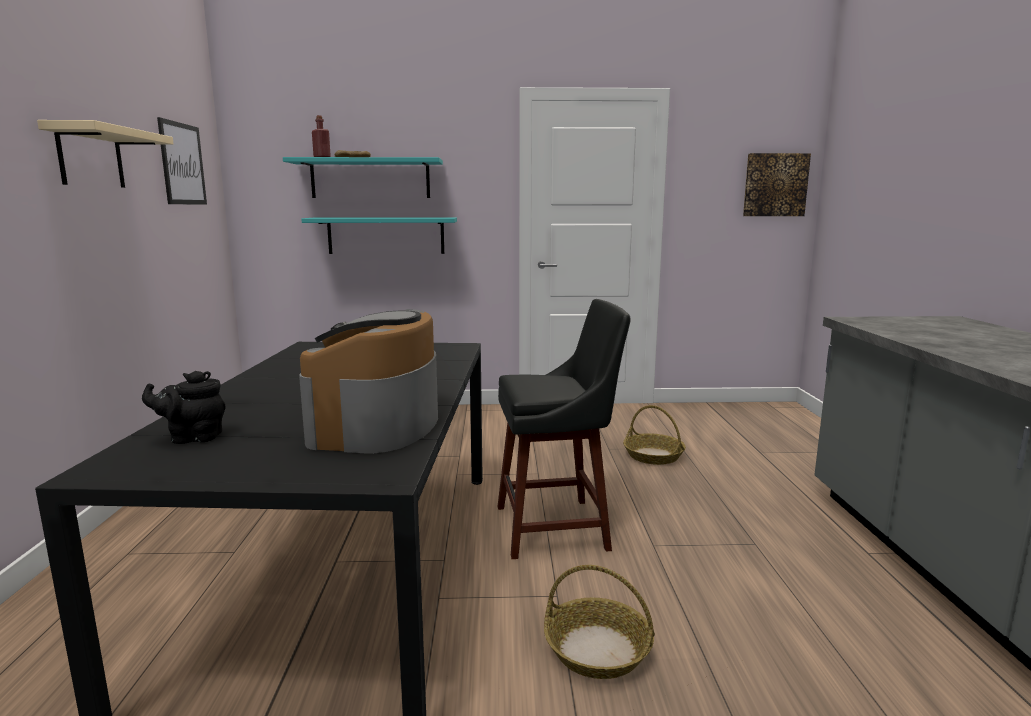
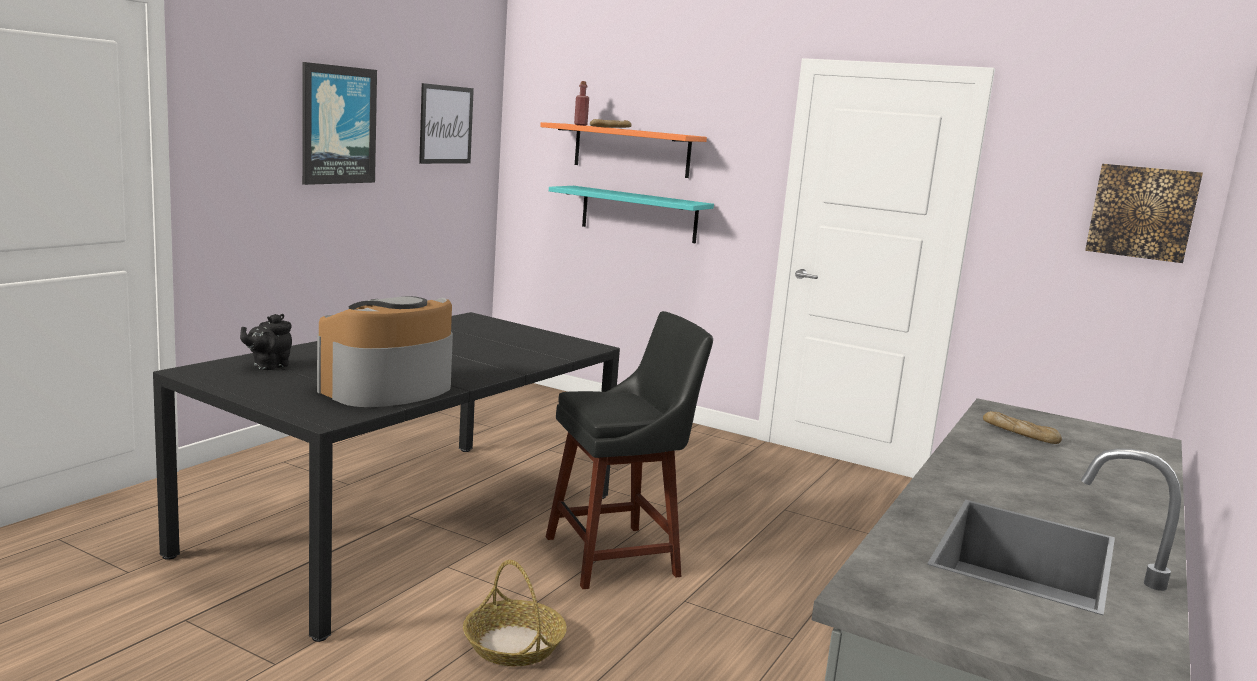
camera: 30 degrees right, 0 degrees up
beige shelf [37,120,174,188] -> picture [302,62,377,185]
black teapot [142,371,226,444] -> black teapot turned 75 degrees counterclockwise [240,314,292,370]
turquoise shelf [283,157,443,198] -> orange shelf [540,122,707,178]
black chair [497,299,631,559] -> black chair turned 45 degrees counterclockwise [546,311,713,589]
basket [623,405,686,465] -> none
none -> bread [983,411,1062,444]

